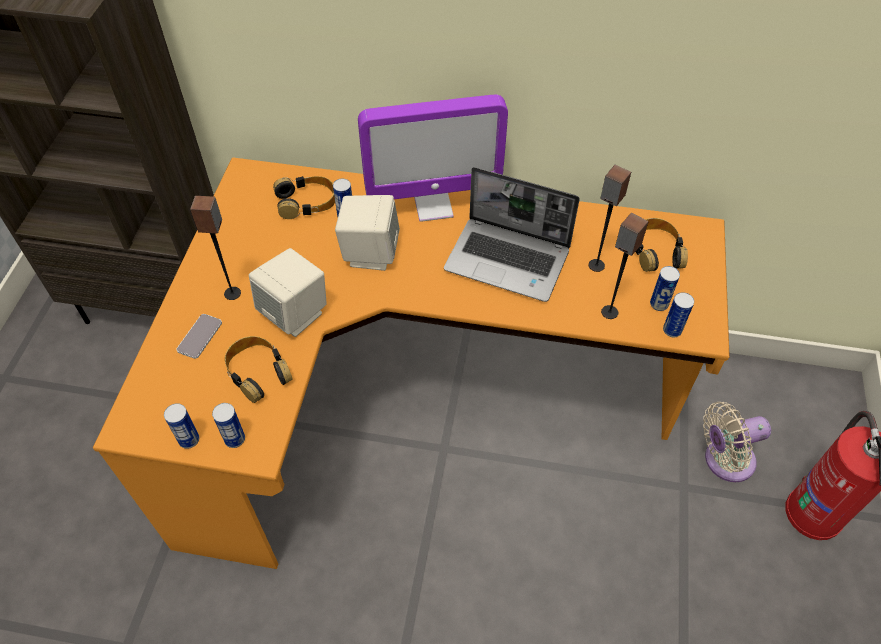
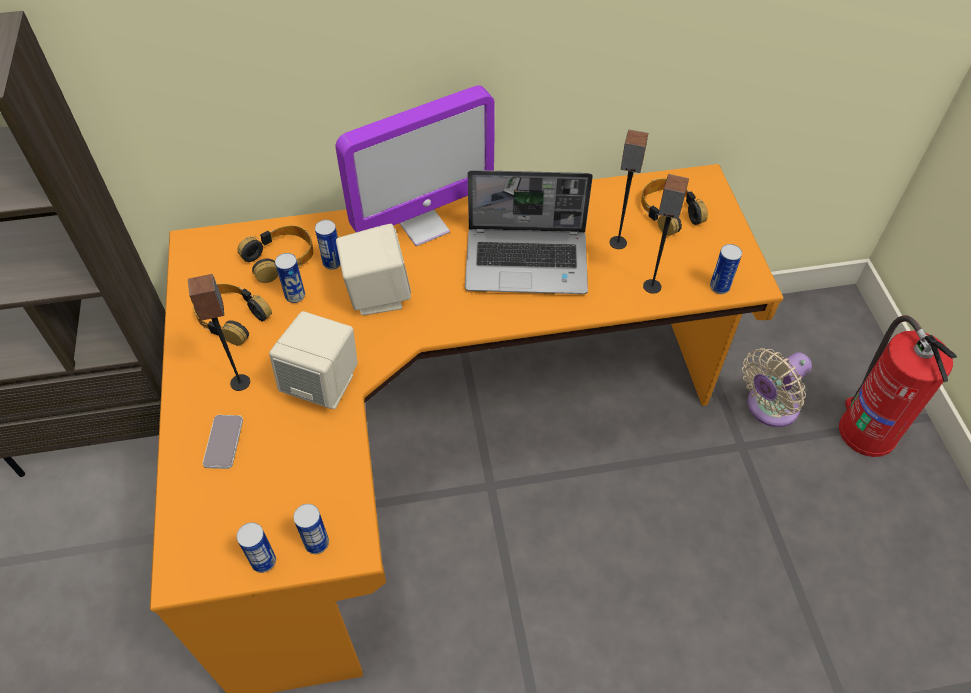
camera: 20 degrees left, 0 degrees up
headphones [225,336,293,403] -> headphones moved to [193,283,272,346]
can [650,266,680,311] -> can moved to [275,253,305,303]

